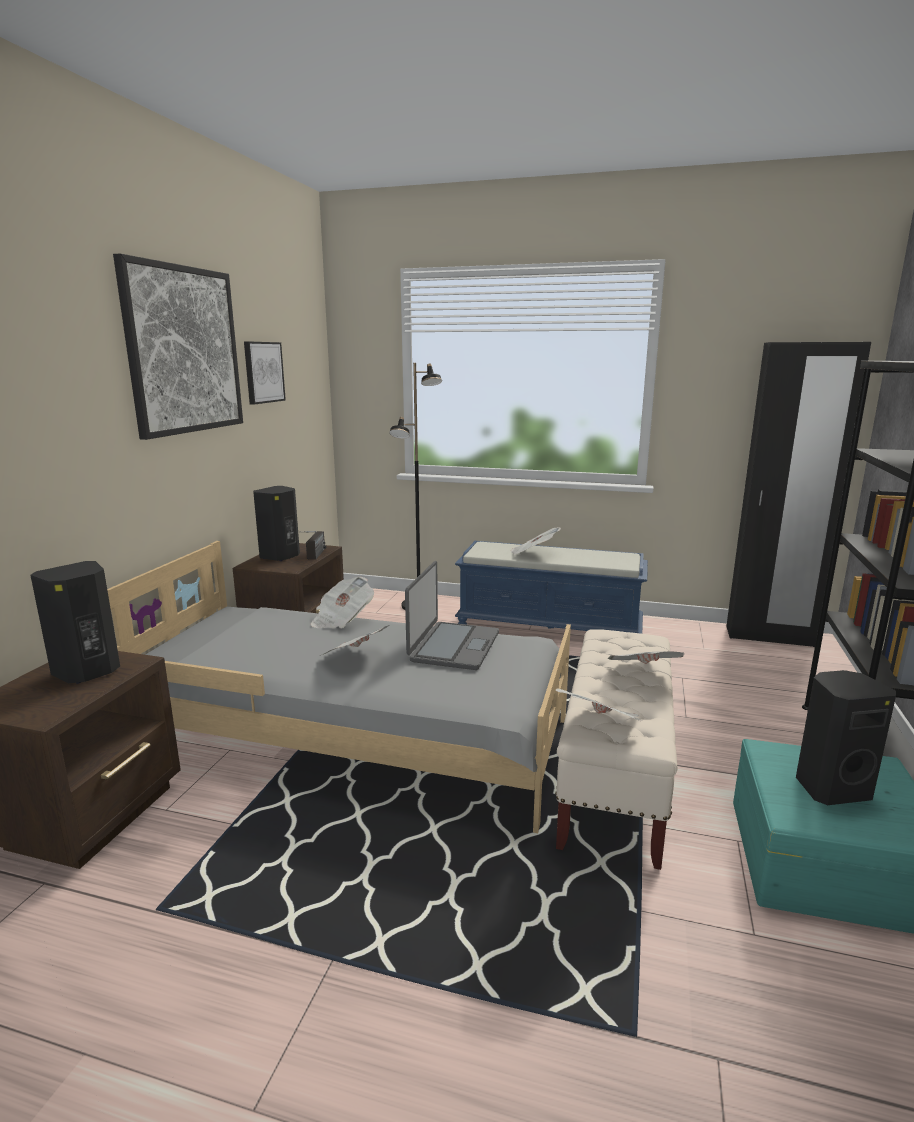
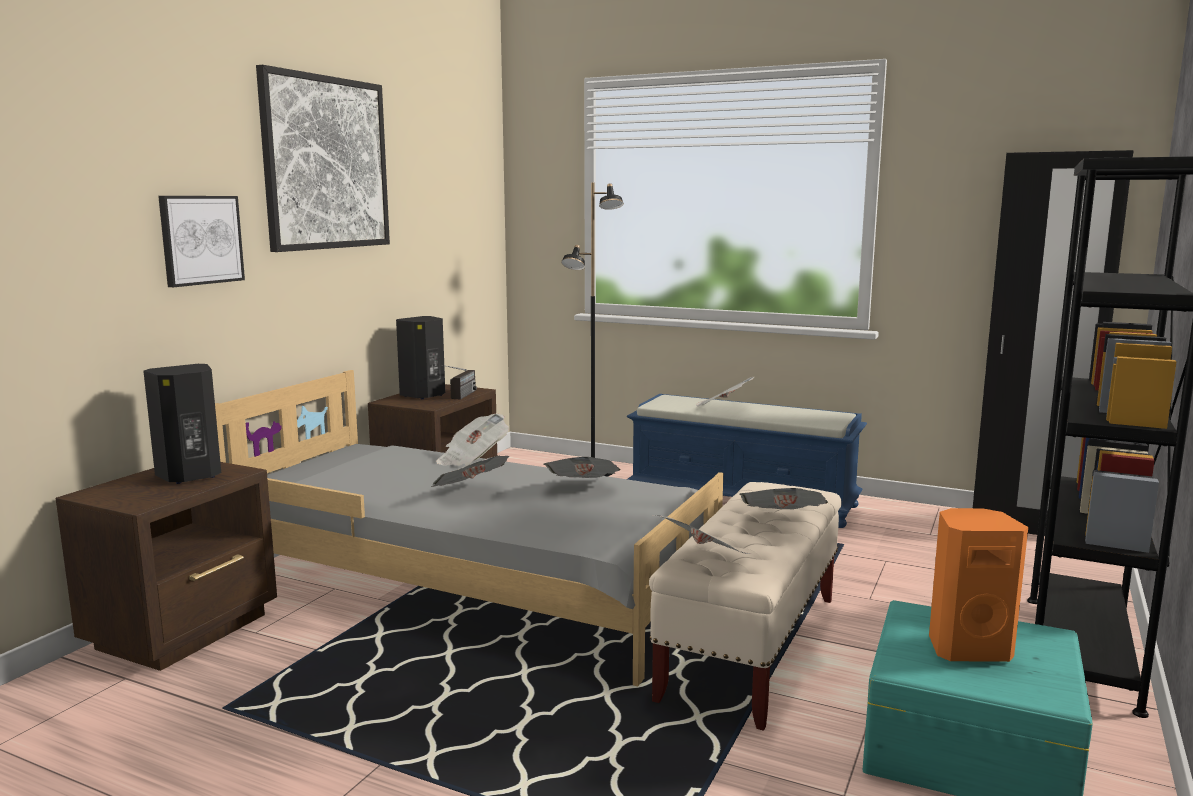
camera: 10 degrees right, 5 degrees down
picture [244,341,286,405] -> picture moved to [158,196,245,287]
laptop [405,561,499,670] -> newspaper [544,457,621,478]
black speaker [796,670,896,805] -> orange speaker [929,508,1028,662]

